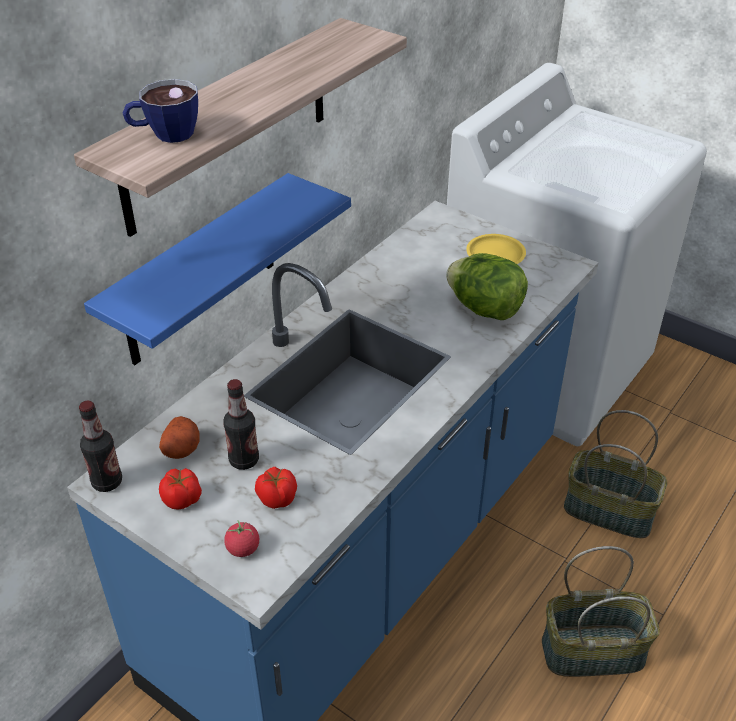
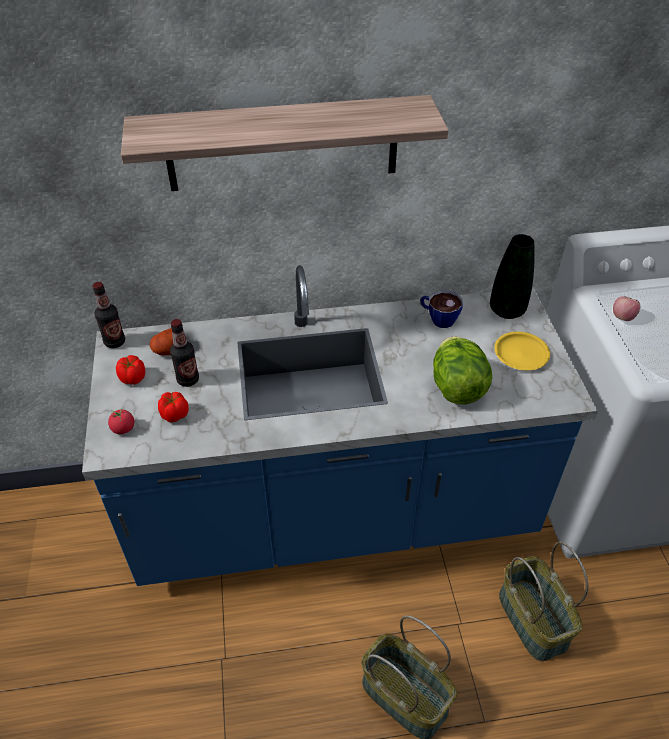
camera: 45 degrees right, 5 degrees up
blue shelf [84,173,351,365] -> none
cup [123,79,198,143] -> cup moved to [420,290,463,328]
none -> black vase [490,234,534,319]
none -> apple [613,296,641,321]

